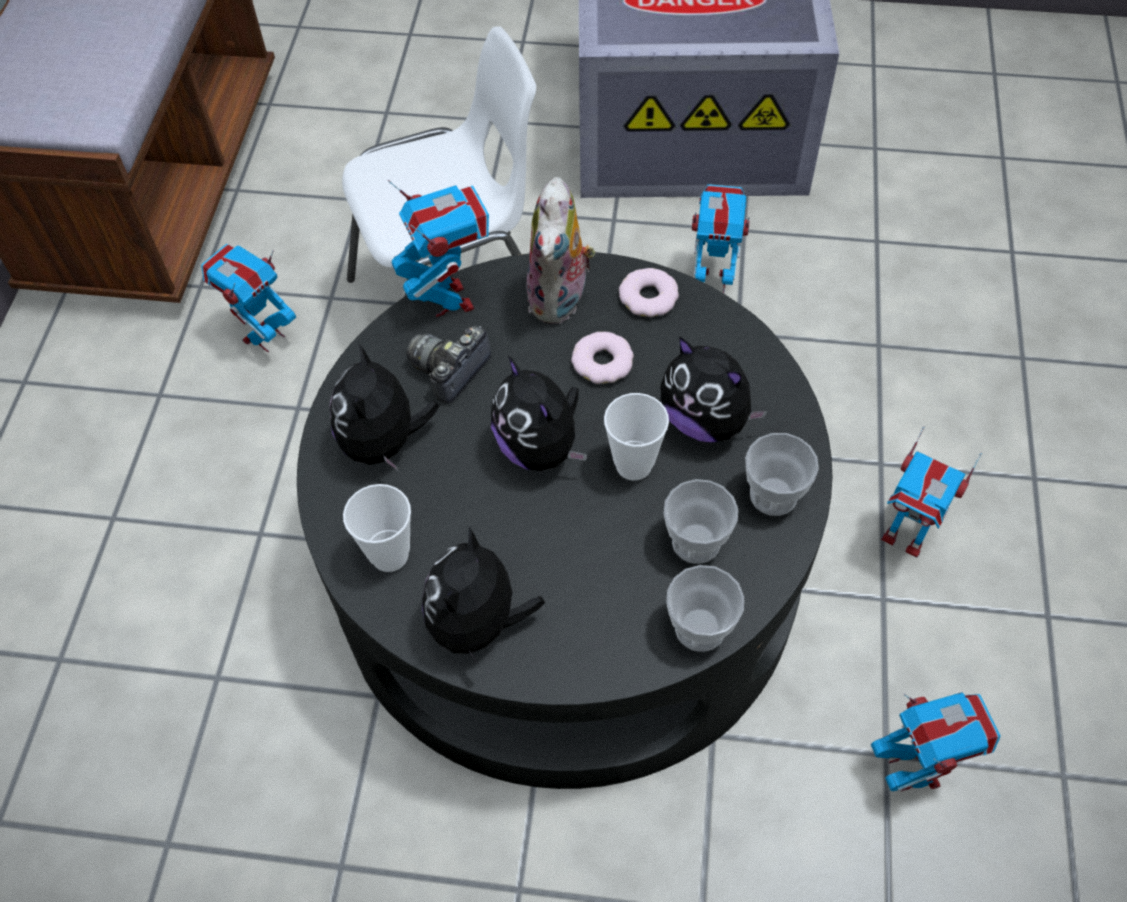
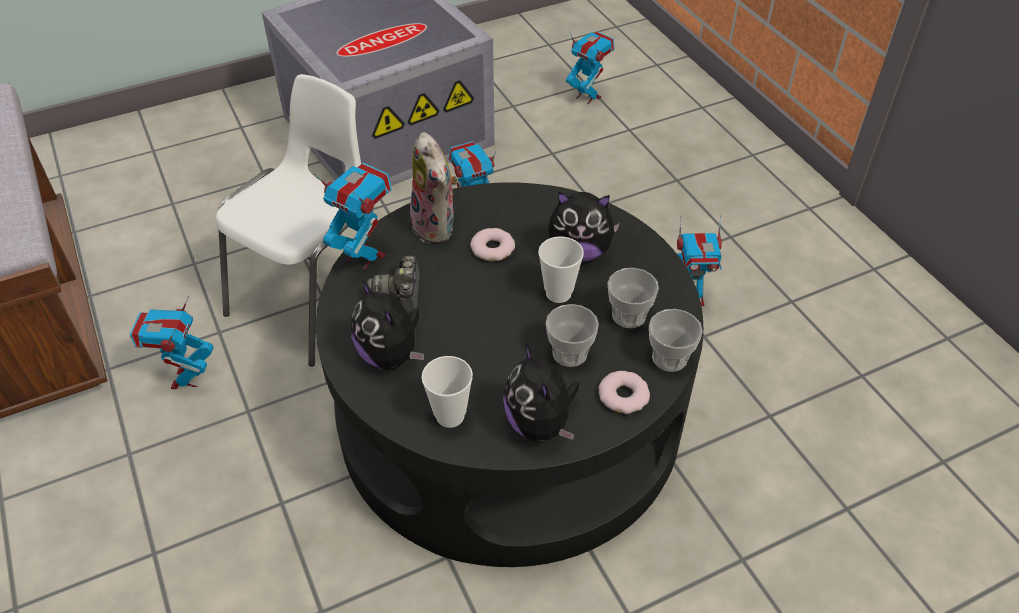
camera: 35 degrees left, 10 degrees down
plush toy [491,356,587,471] -> none
donut [619,268,679,317] -> donut moved to [598,371,650,414]
cup [745,433,819,516] -> cup moved to [545,304,599,367]
toy robot [871,692,1001,791] -> toy robot moved to [566,31,615,104]

